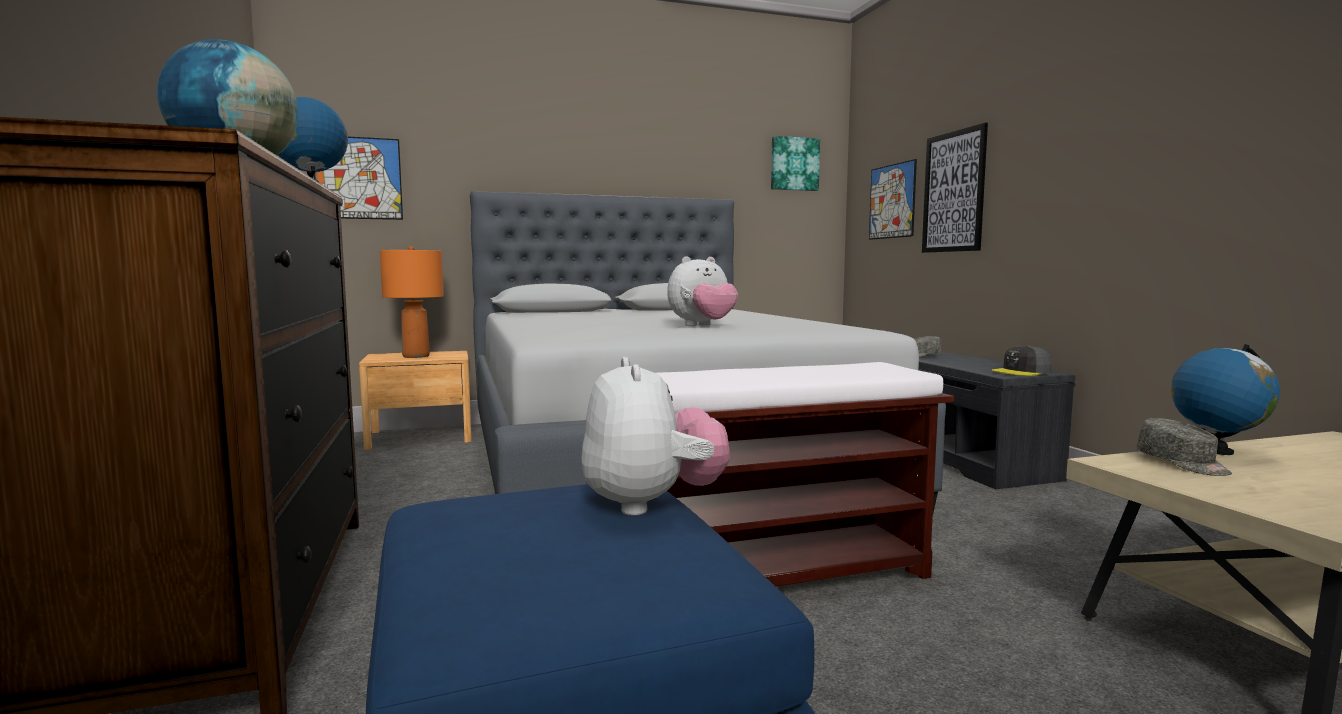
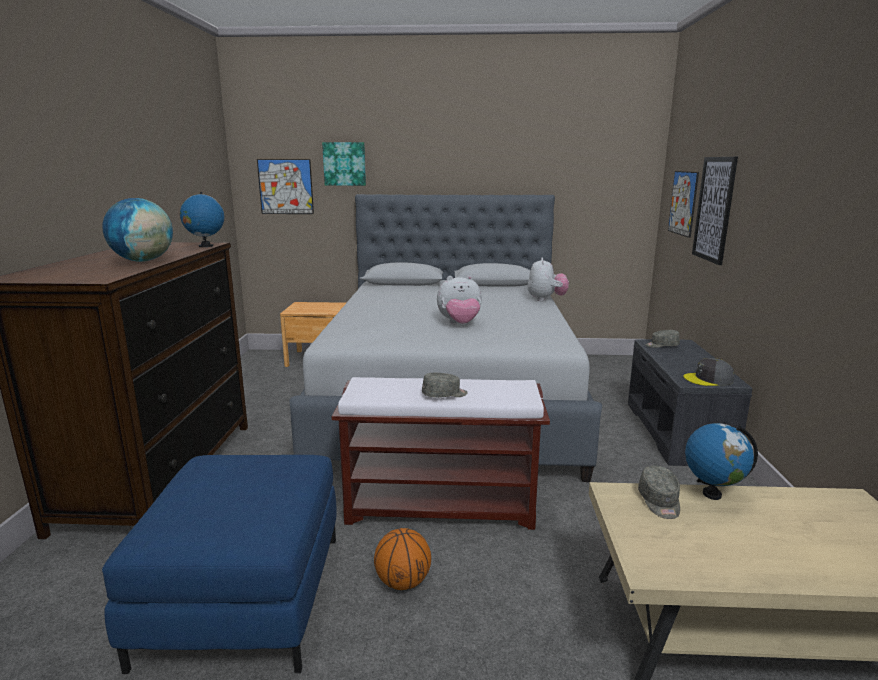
camera: 20 degrees right, 10 degrees up
orange table lamp [380,246,444,358] -> none
plush toy [581,357,730,516] -> plush toy moved to [528,258,569,301]
picture [771,136,820,191] -> picture moved to [322,142,366,186]
none -> basketball [374,528,431,590]
none -> grey cap [422,373,468,398]

